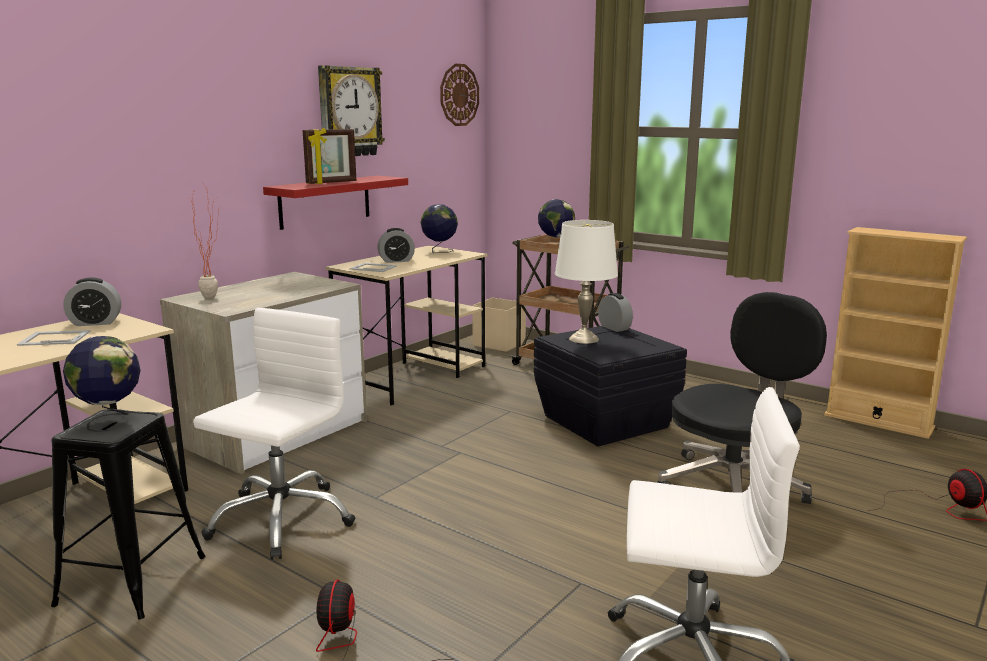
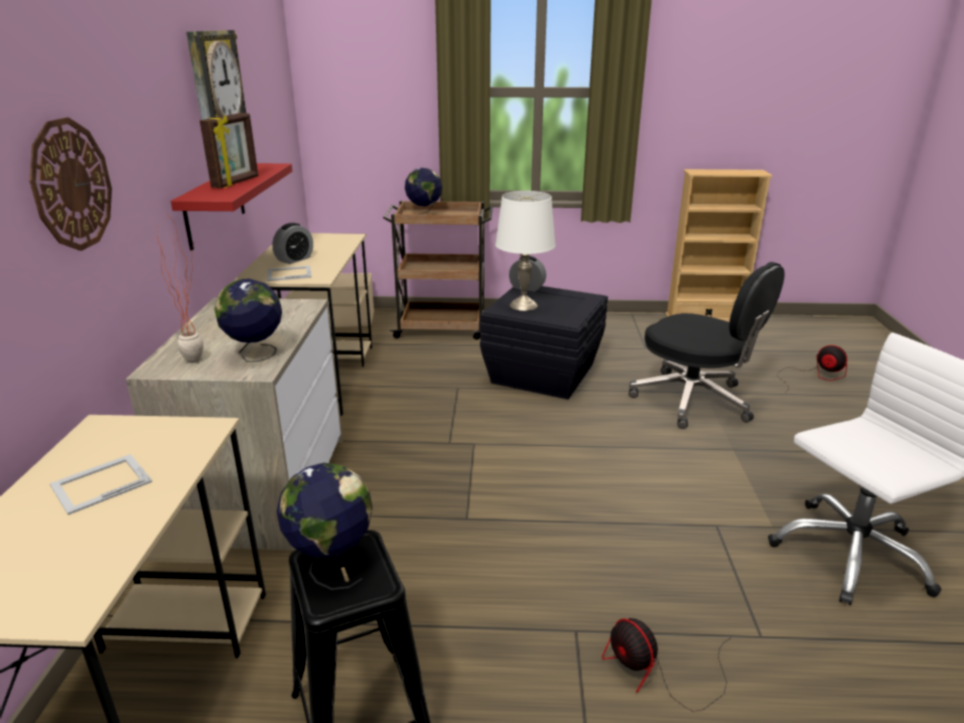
camera: 35 degrees left, 10 degrees up
alarm clock [63,278,121,326] -> none
white office chair [193,308,355,560] -> none
globe [420,204,458,253] -> globe moved to [214,279,282,362]
wall clock [440,64,479,126] -> wall clock moved to [29,117,112,251]
black office chair [657,292,827,504] -> black office chair turned 120 degrees clockwise [629,262,785,429]

